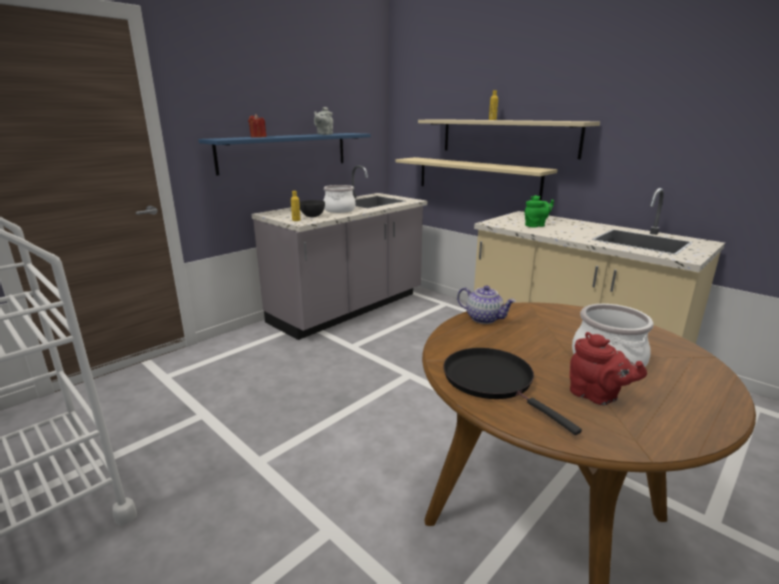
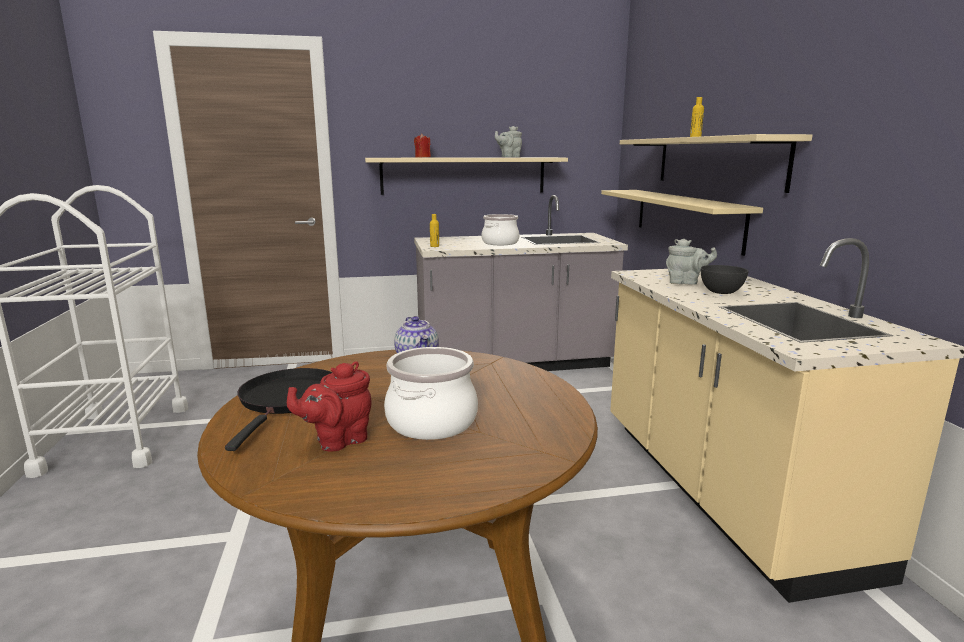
camera: 35 degrees right, 5 degrees down
blue shelf [198,133,371,175] -> beige shelf [365,157,568,195]
grey bowl [299,200,325,217] -> grey bowl moved to [701,265,748,294]
green teapot [525,196,554,228] -> grey teapot [666,239,717,285]
red teapot [570,332,647,405] -> red teapot turned 60 degrees clockwise [287,361,372,452]

